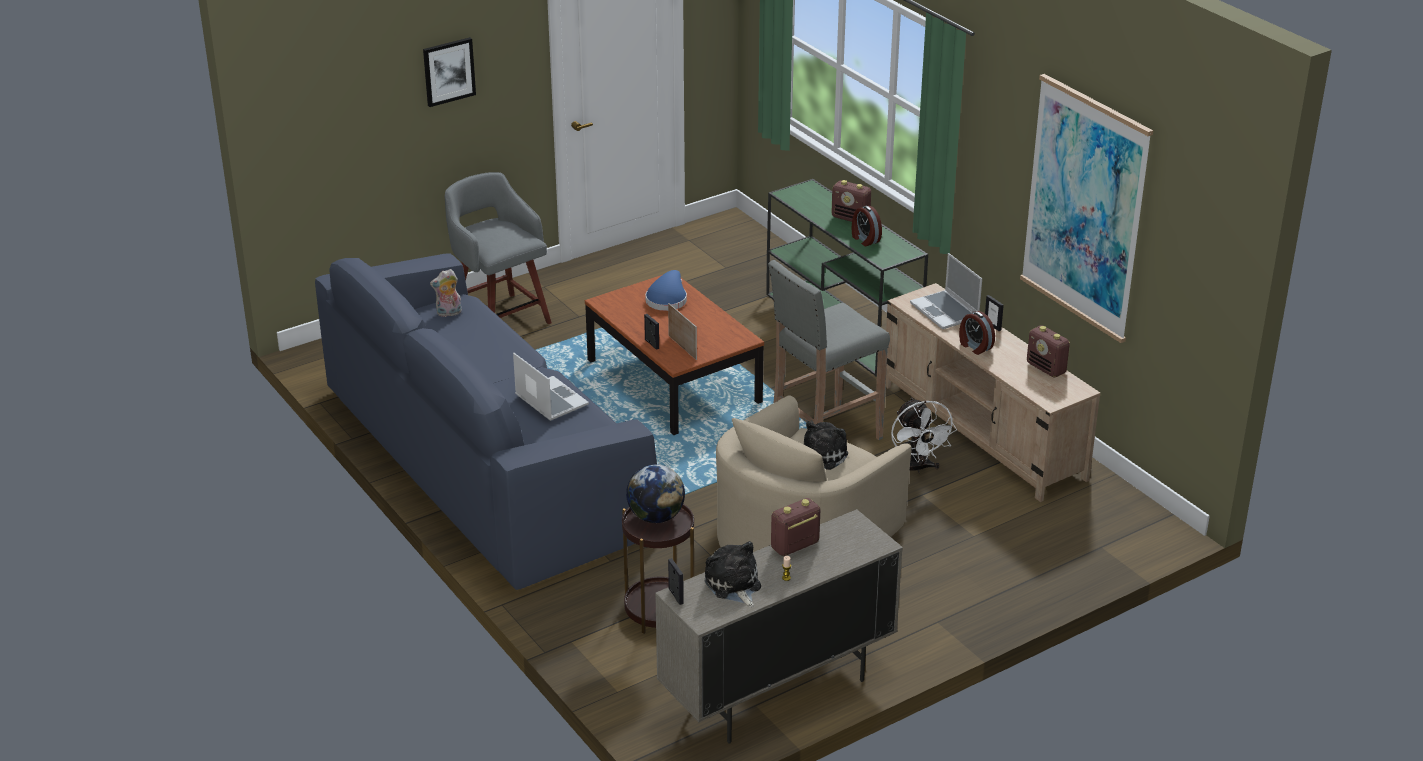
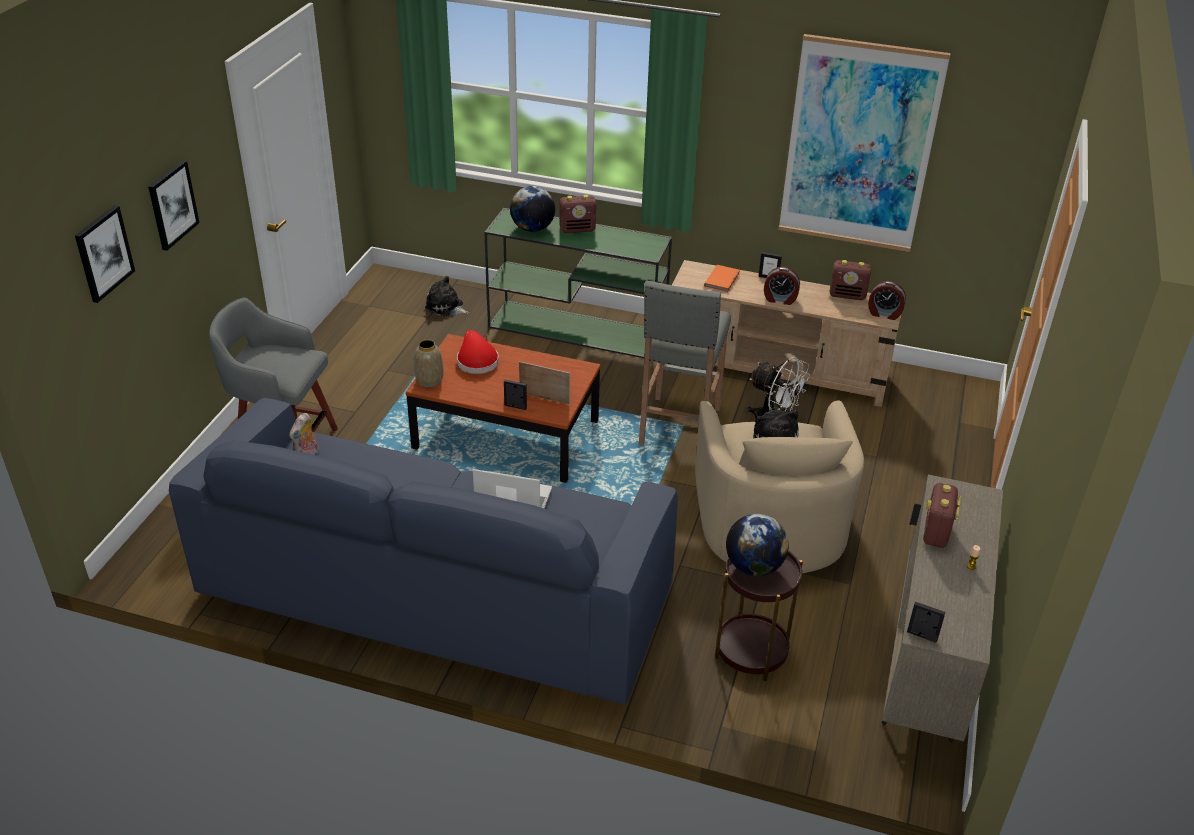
camera: 40 degrees left, 5 degrees up
blue hat [645,270,687,311] -> red hat [457,330,499,374]
plush toy [705,541,761,607] -> plush toy moved to [425,276,469,317]
alarm clock [852,205,882,246] -> alarm clock moved to [868,281,906,320]
laptop [910,253,982,329] -> orange book [704,265,740,292]
none -> picture [75,205,135,303]
none -> vase [414,339,443,387]
none -> globe [510,186,555,232]

